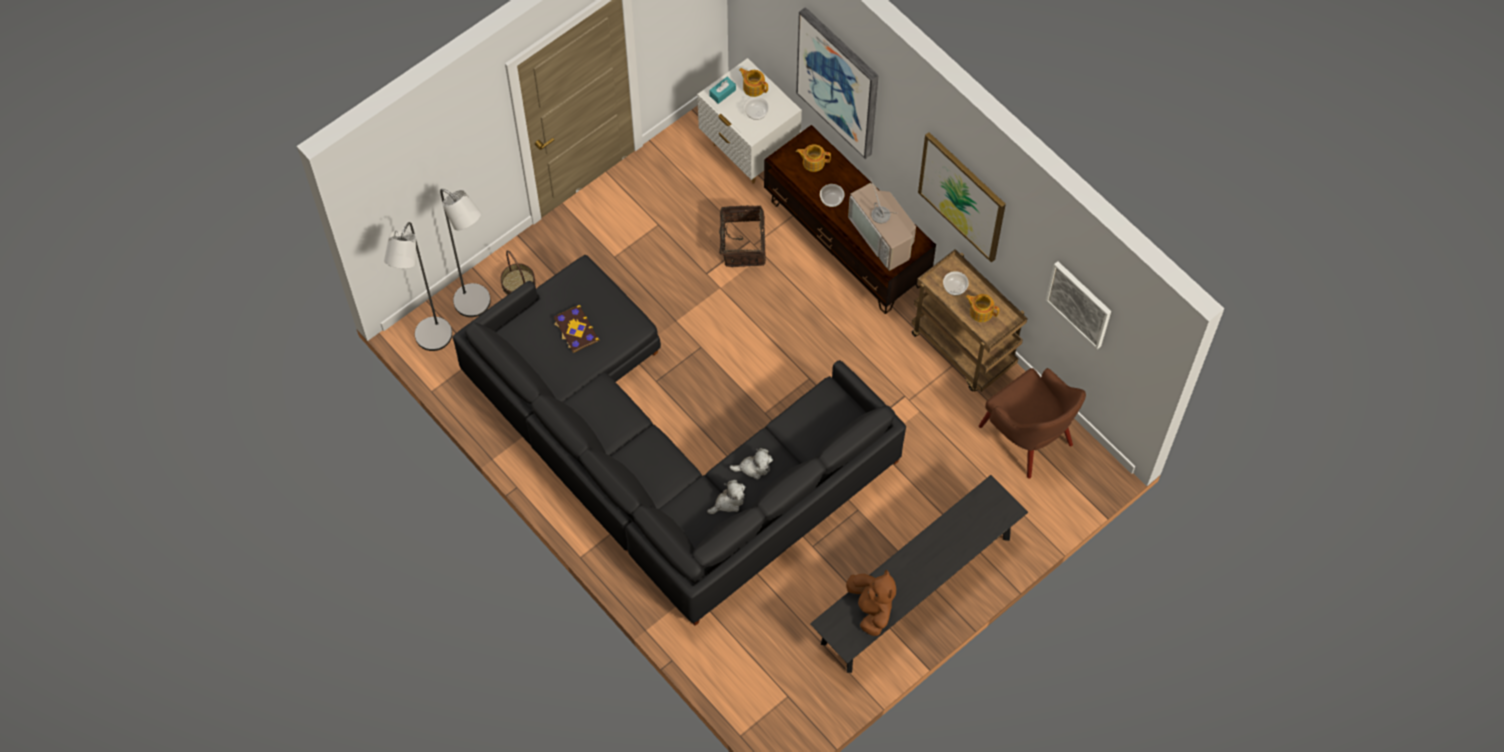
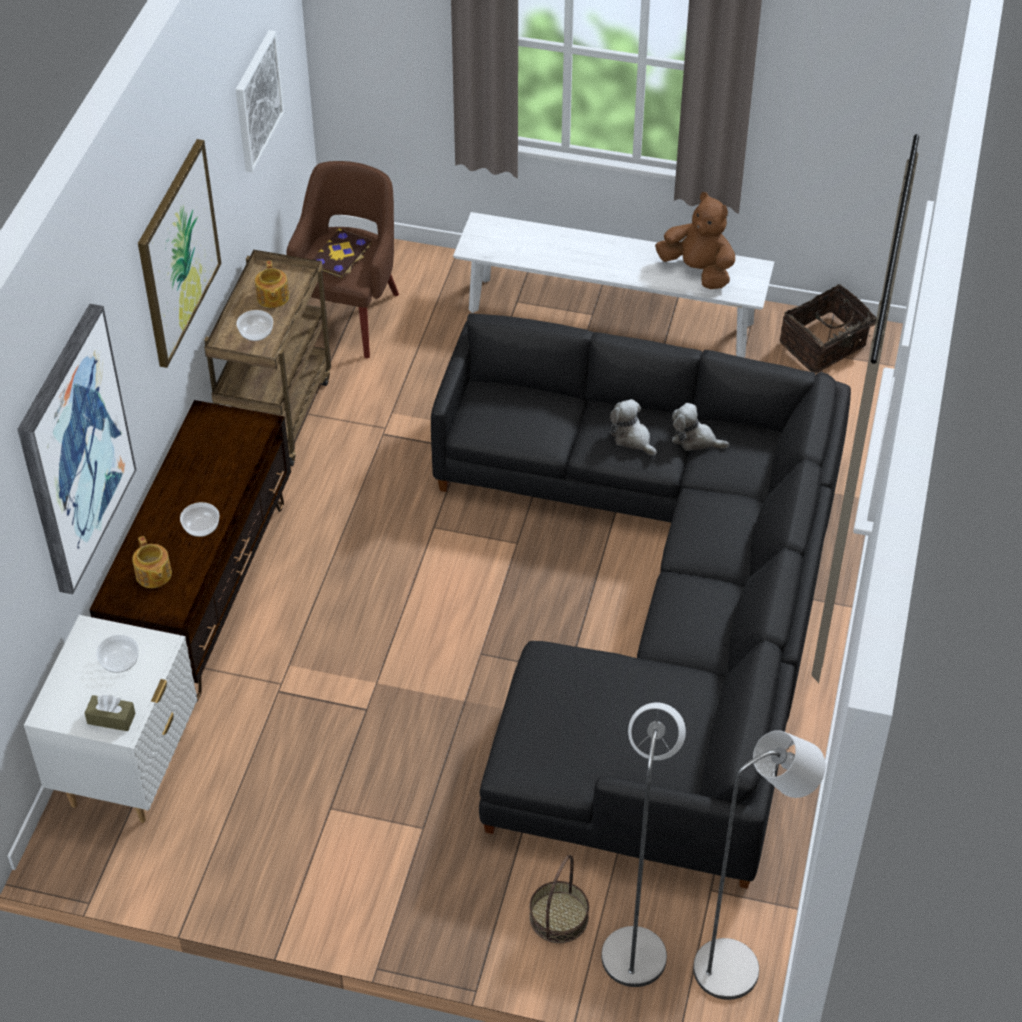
camera: 125 degrees left, 15 degrees down
book [554,305,599,353] -> book moved to [313,229,372,279]
turquoise tissue box [709,77,736,104] -> brown tissue box [85,695,136,731]
basket [719,205,766,267] -> basket moved to [780,284,876,373]
teapot [739,68,768,97] -> none
black bench [810,475,1028,673] -> white bench [453,212,774,358]
brown plush toy [846,570,896,636] -> brown plush toy turned 90 degrees clockwise [655,192,735,289]
television [848,177,916,271] -> none

